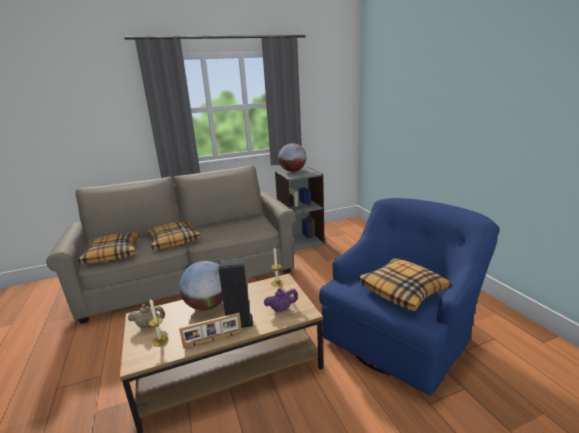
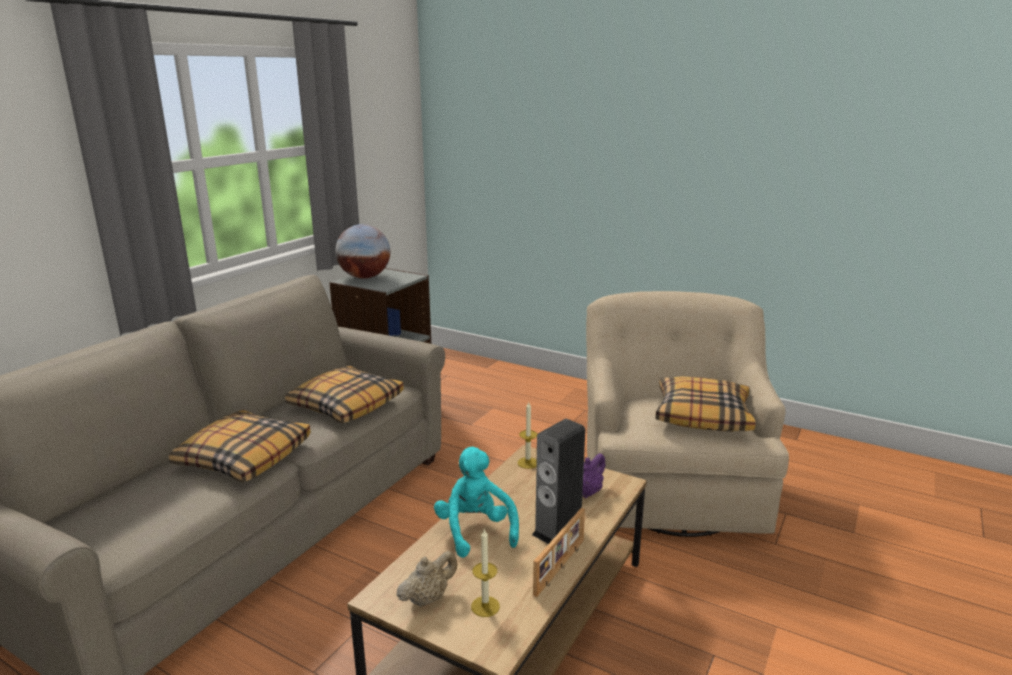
camera: 40 degrees left, 0 degrees up
pillow [78,233,139,264] -> pillow moved to [285,366,404,423]
globe [179,261,223,310] -> turquoise plush toy [434,447,519,558]
blue armchair [319,198,500,395] -> beige armchair [586,291,789,537]

